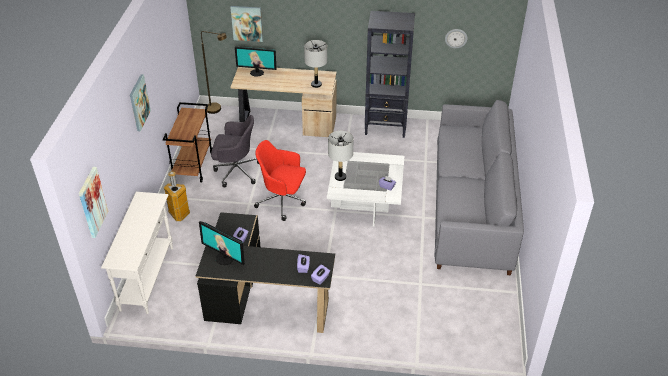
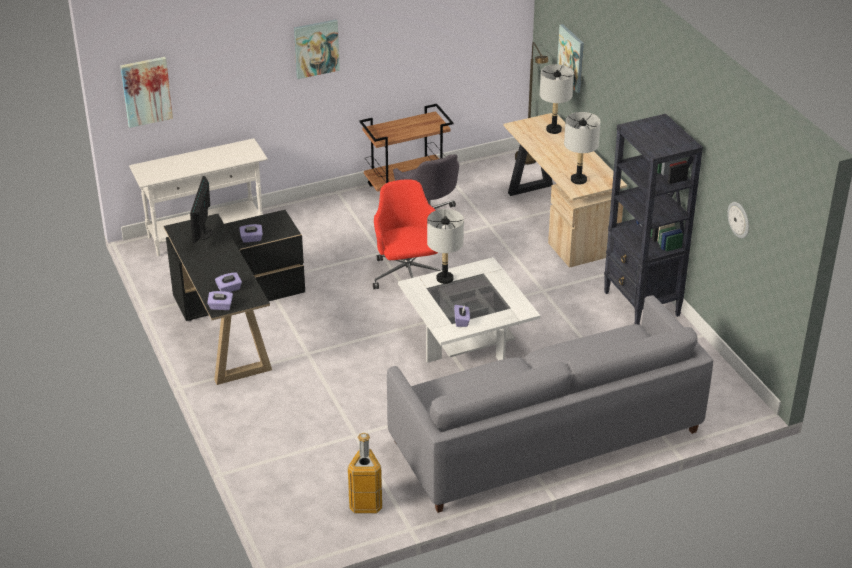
camera: 60 degrees right, 5 degrees down
trash can [164,171,190,221] -> trash can moved to [348,433,382,513]
monitor [235,47,276,77] -> grey table lamp [540,64,574,134]

